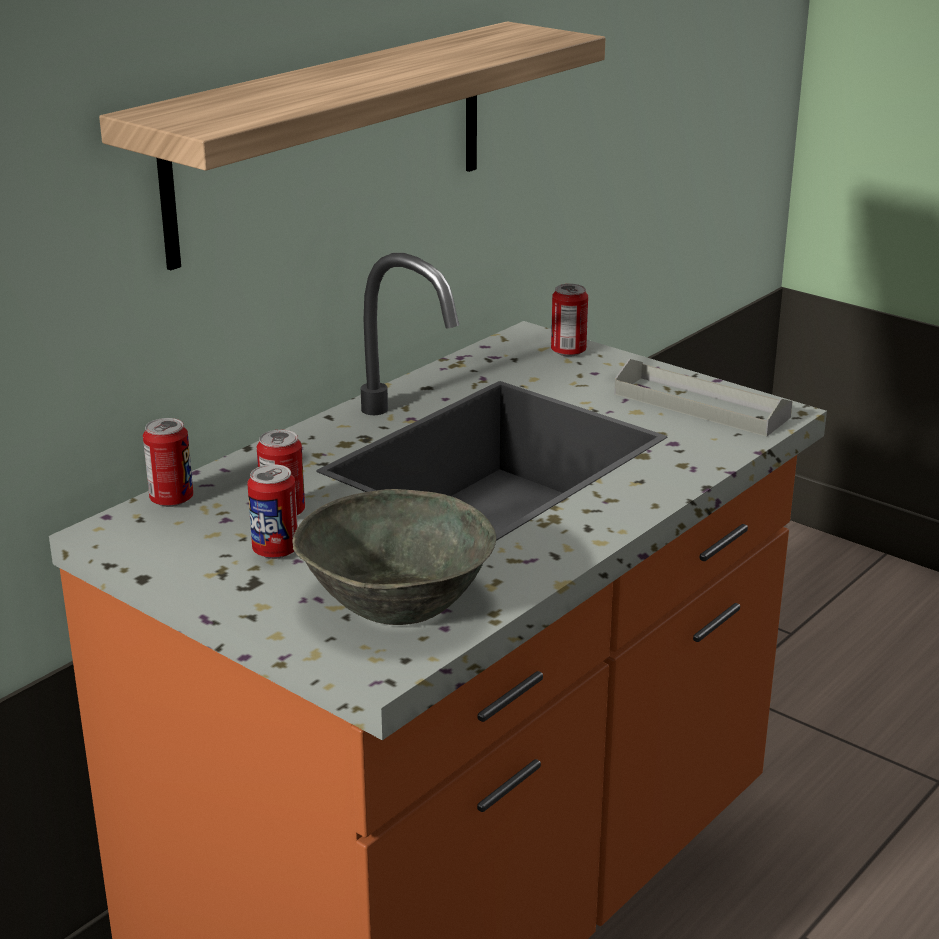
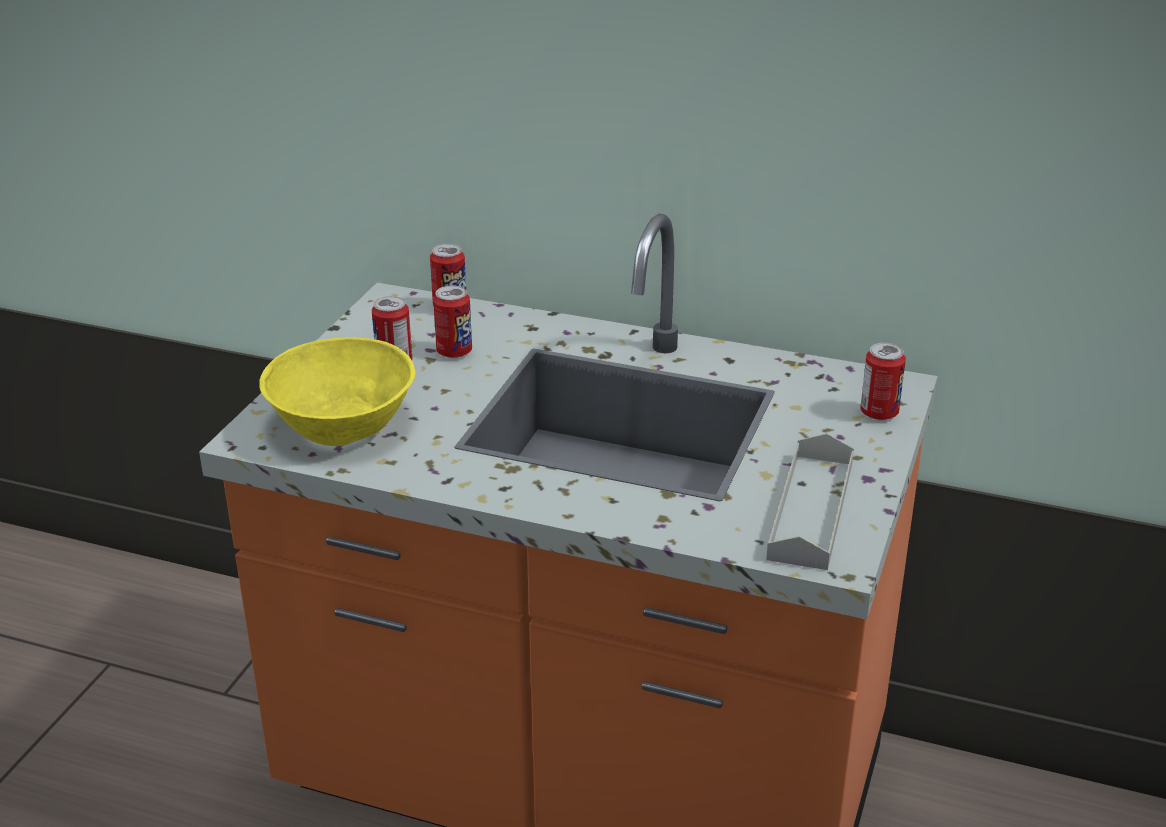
camera: 70 degrees right, 5 degrees up
shelf [99,21,606,270] -> none
grey bowl [292,489,496,625] -> yellow bowl [259,337,415,446]

